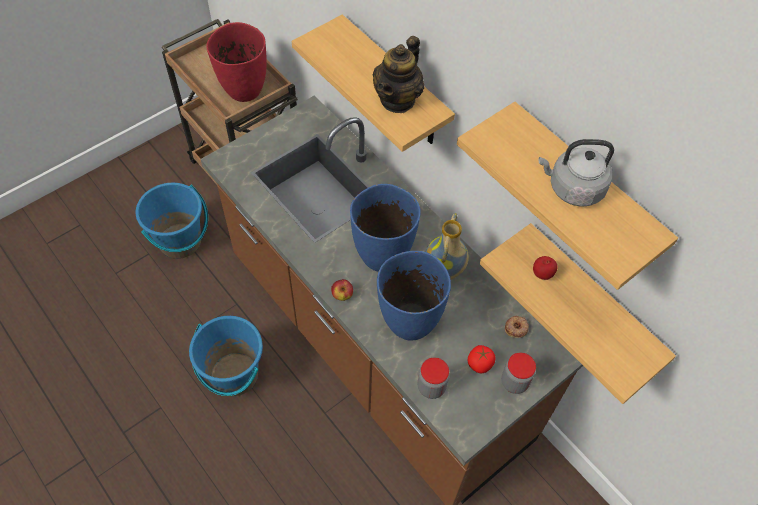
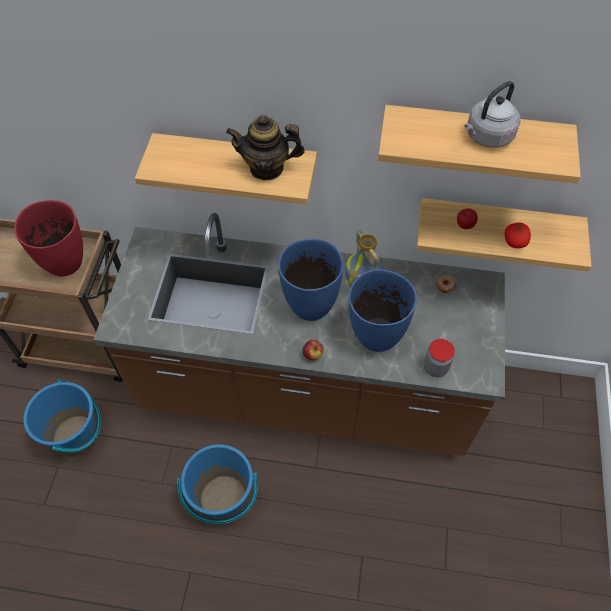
camera: 40 degrees left, 0 degrees up
teapot [373,36,424,113] -> teapot turned 105 degrees clockwise [226,115,305,180]
tomato [468,345,495,373] -> tomato moved to [505,223,531,248]
jar [501,353,536,394] -> none

